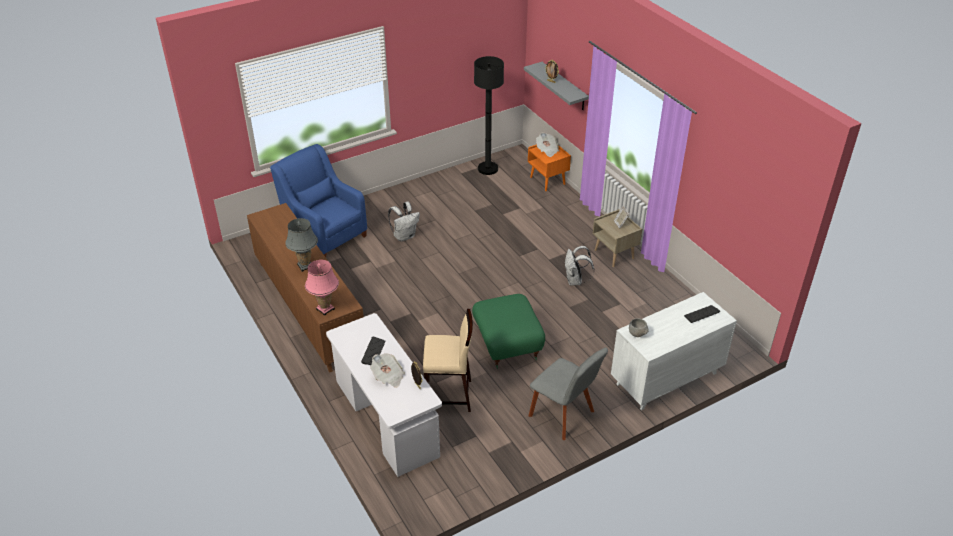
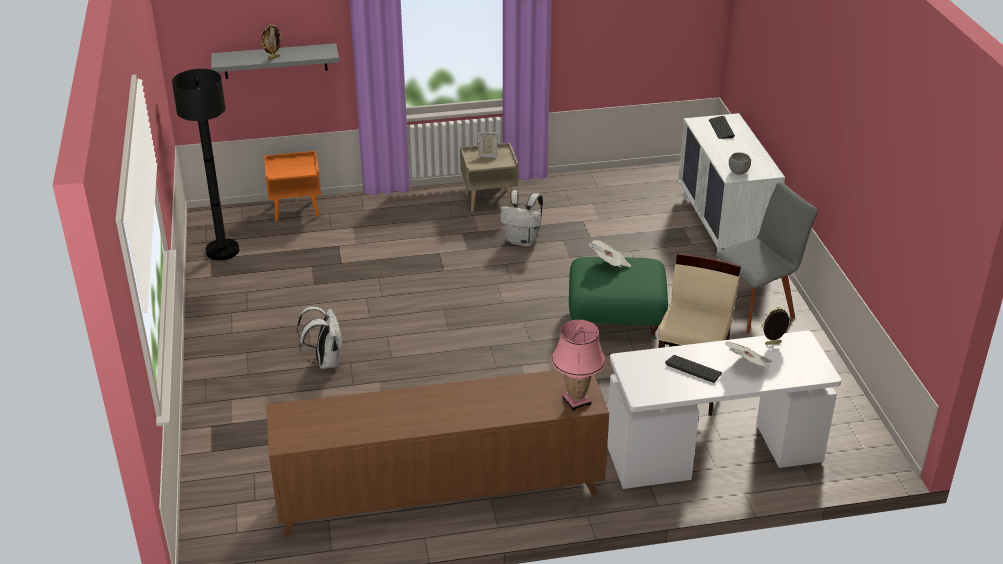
camera: 70 degrees left, 5 degrees down
blue armchair [270,144,367,257] -> none
grey table lamp [285,218,318,272] -> none
newspaper [536,132,559,157] -> newspaper moved to [589,240,631,267]

